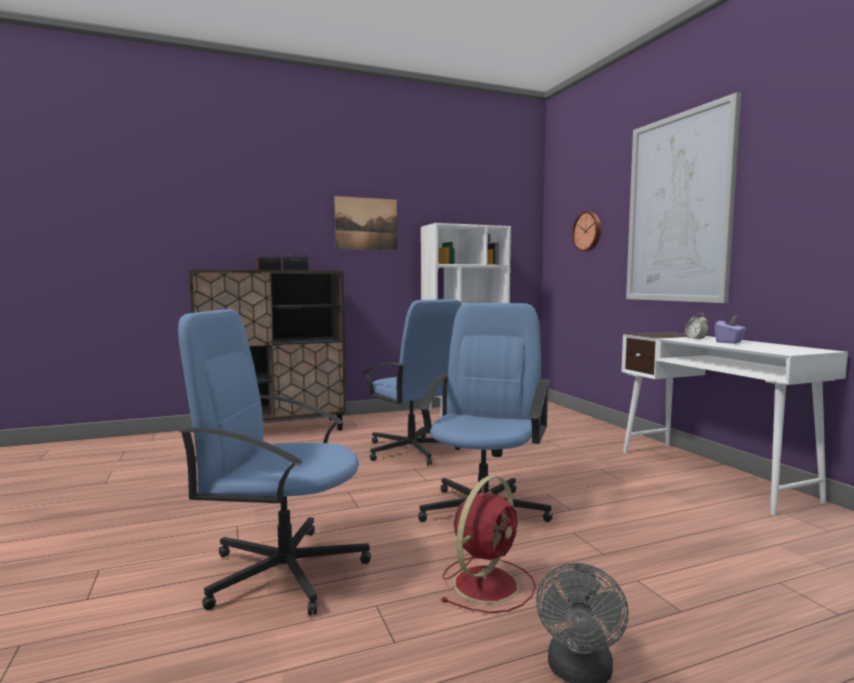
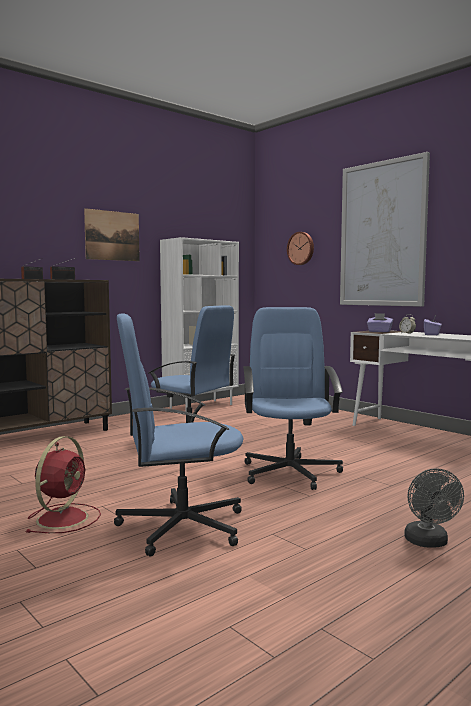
camera: 20 degrees left, 0 degrees up
red fan [441,475,536,613] -> red fan moved to [26,436,101,533]
none -> purple tissue box [367,313,393,332]

